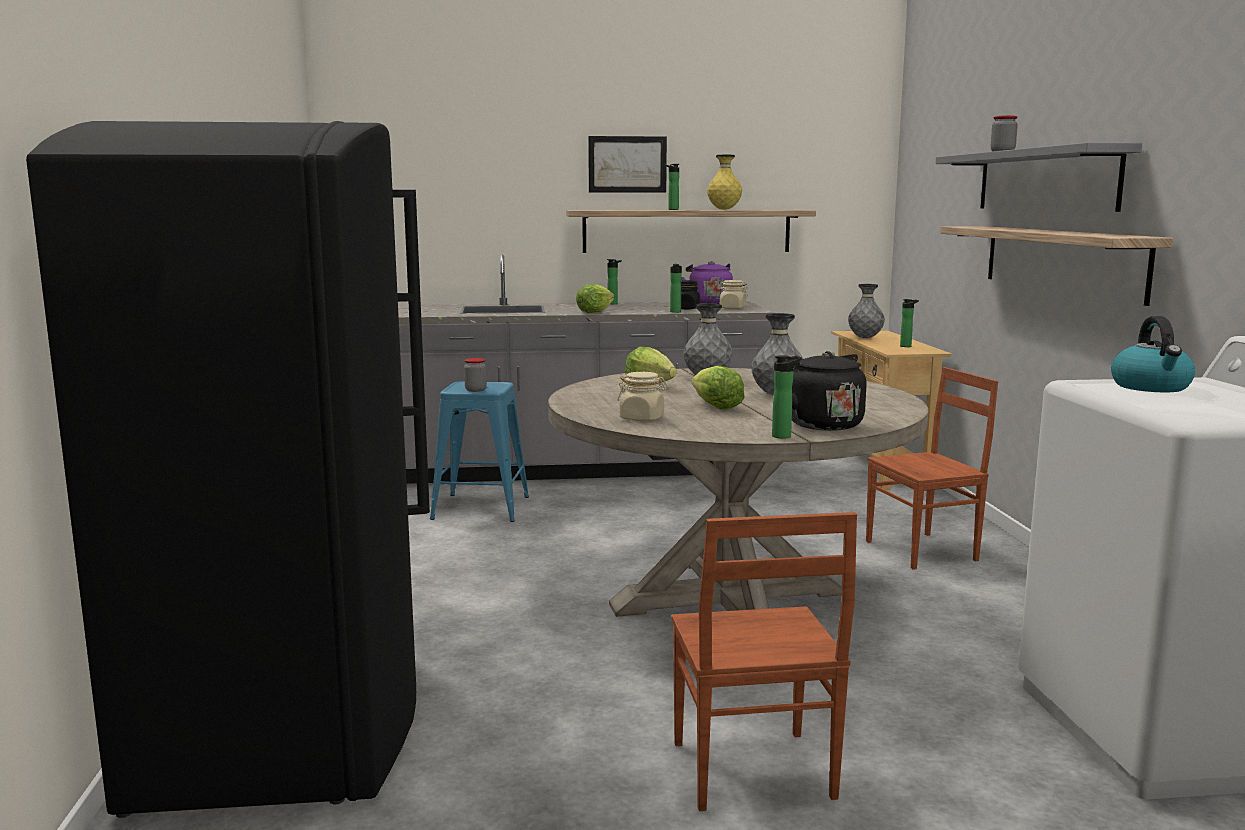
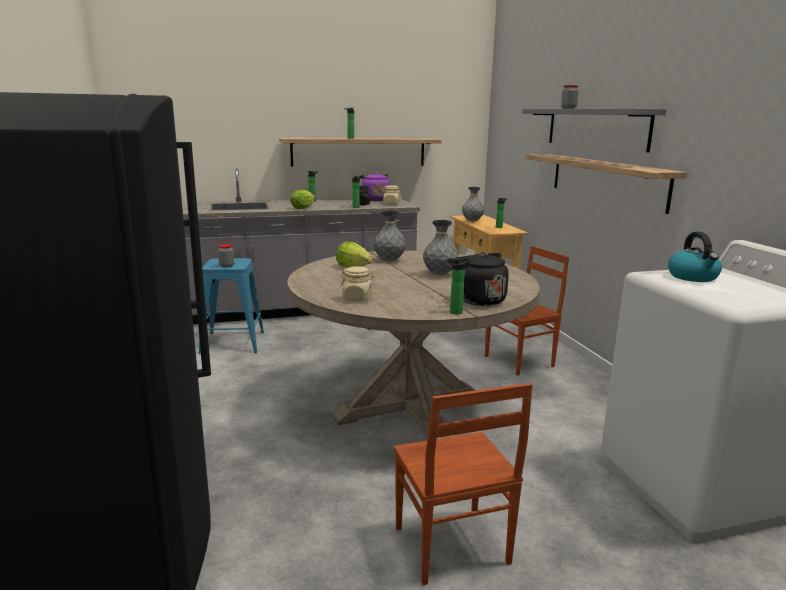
camera: 10 degrees left, 5 degrees up
picture [588,136,667,192] -> none
lettuce [692,366,744,410] -> none
yellow vase [707,155,742,210] -> none

